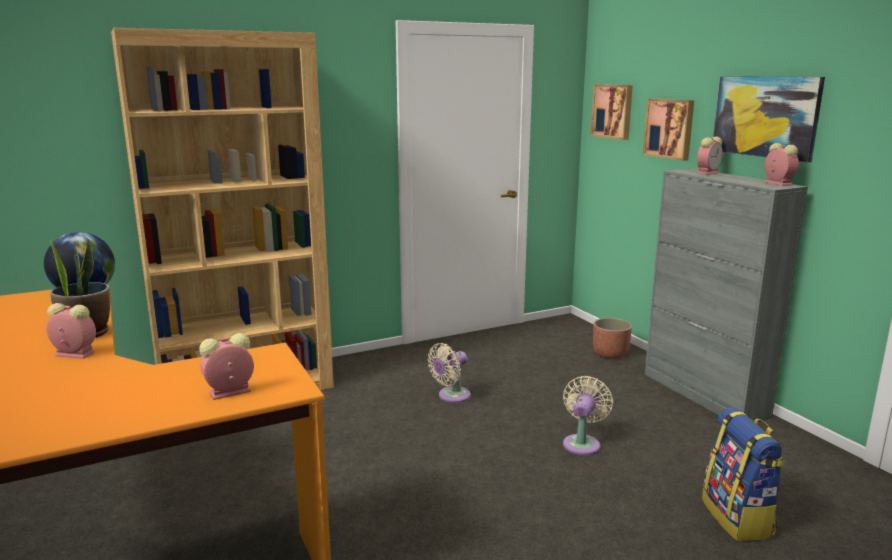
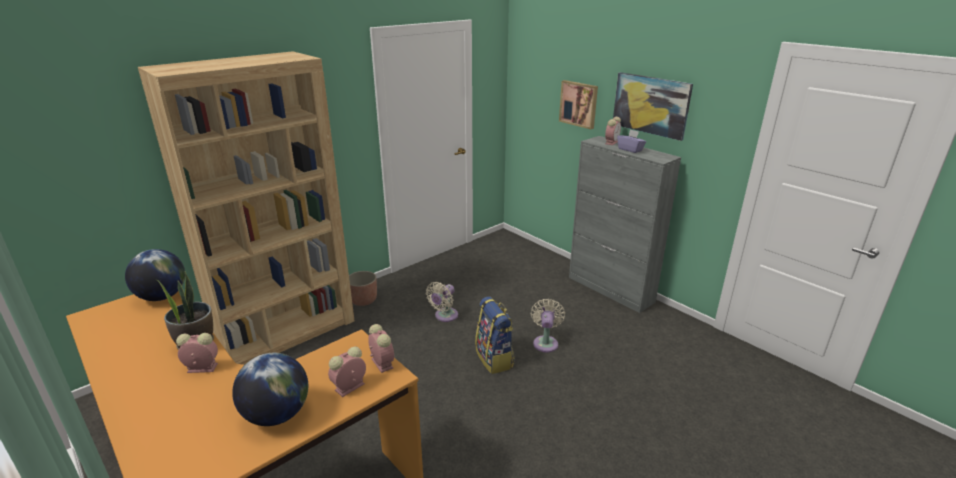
camera: 15 degrees left, 10 degrees up
picture [590,84,633,140] -> none
planter [593,318,632,359] -> planter moved to [349,271,377,306]
backpack [702,407,785,541] -> backpack moved to [475,297,515,374]
alarm clock [764,143,799,186] -> alarm clock moved to [368,324,394,373]
none -> globe [232,353,308,426]
none -> purple tissue box [617,129,646,153]

